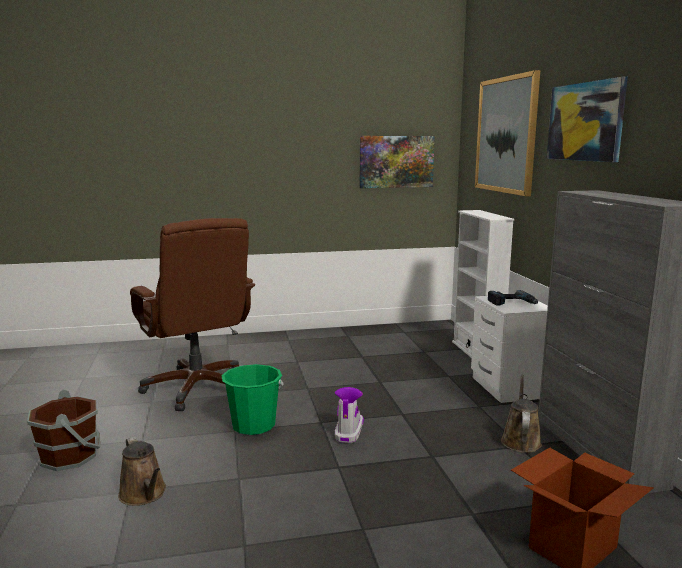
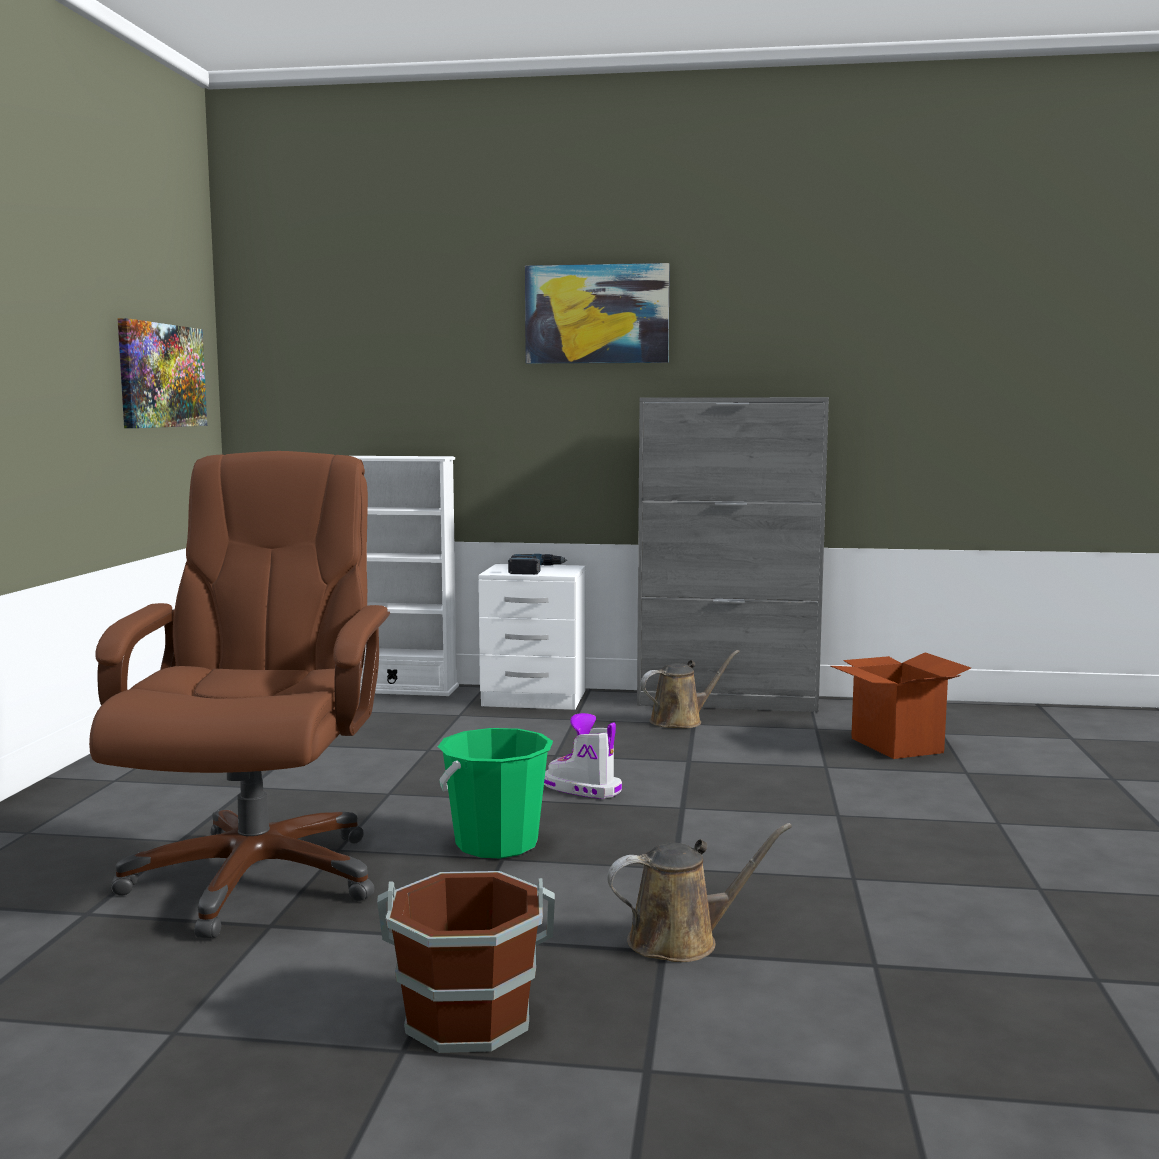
camera: 70 degrees left, 5 degrees down
brown office chair [130,218,255,411] -> brown office chair turned 75 degrees counterclockwise [89,451,390,938]
picture [475,70,540,196] -> none
brown watering can [501,375,542,453] -> brown watering can turned 120 degrees clockwise [641,650,740,728]

